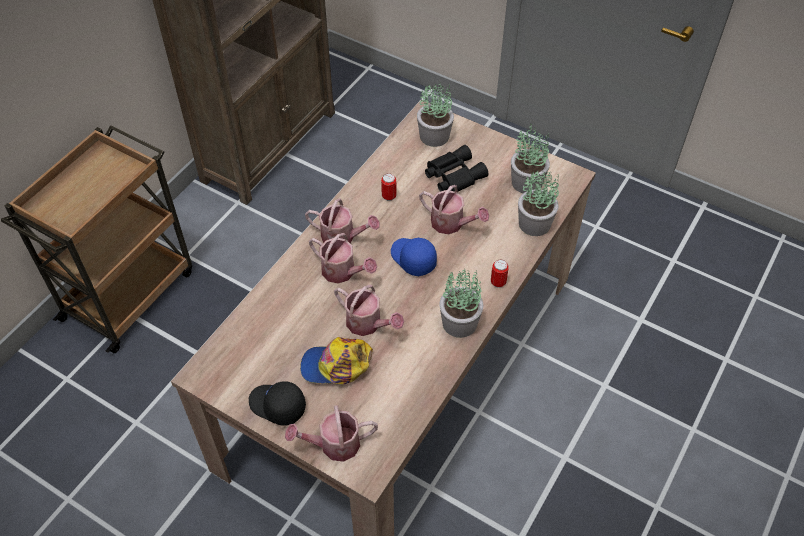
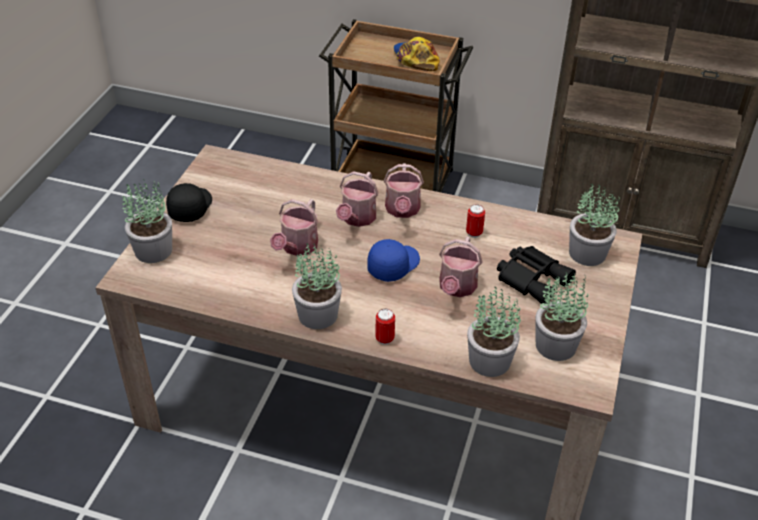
camera: 75 degrees right, 10 degrees down
watering can [285,405,378,462] -> potted plant [122,179,172,263]
cap [300,337,373,384] -> cap moved to [393,37,440,71]

